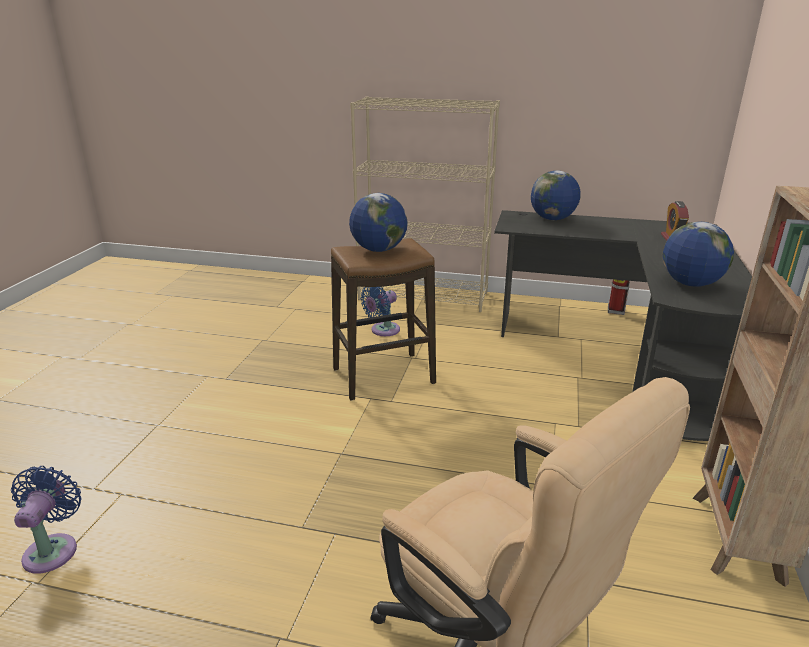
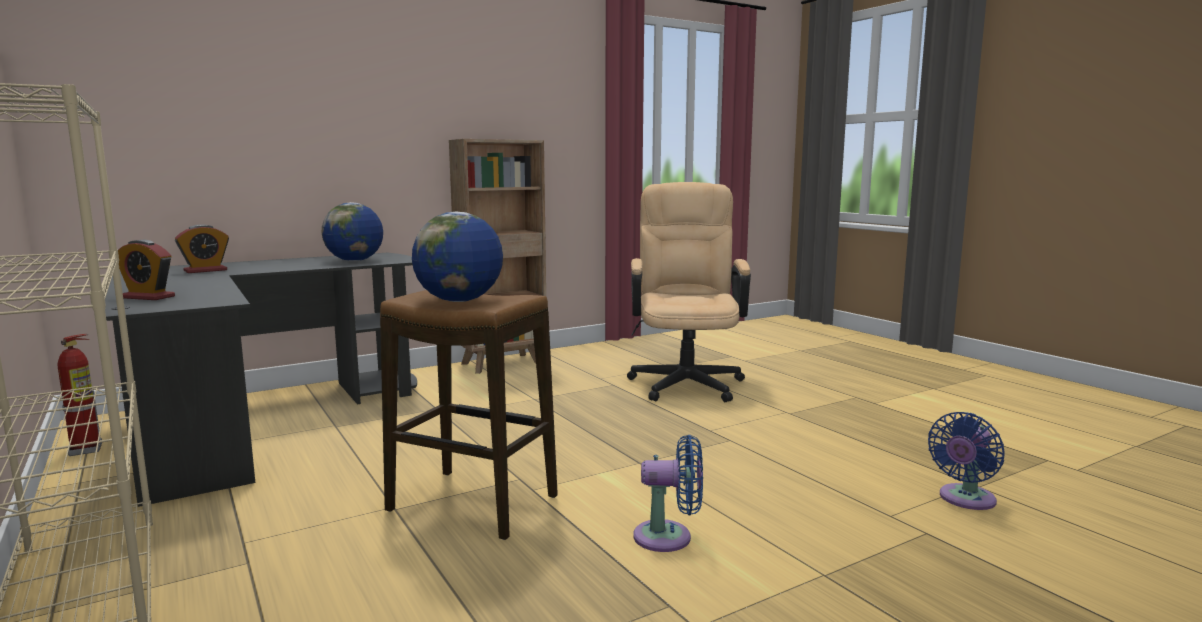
camera: 135 degrees left, 15 degrees down
blue fan [361,287,400,336] -> blue fan moved to [634,435,703,552]
globe [531,170,581,220] -> alarm clock [118,239,175,300]

